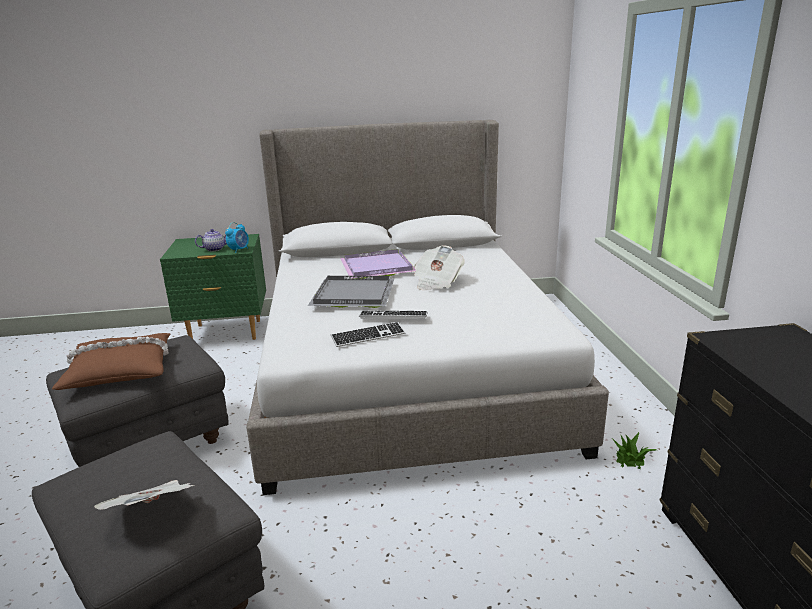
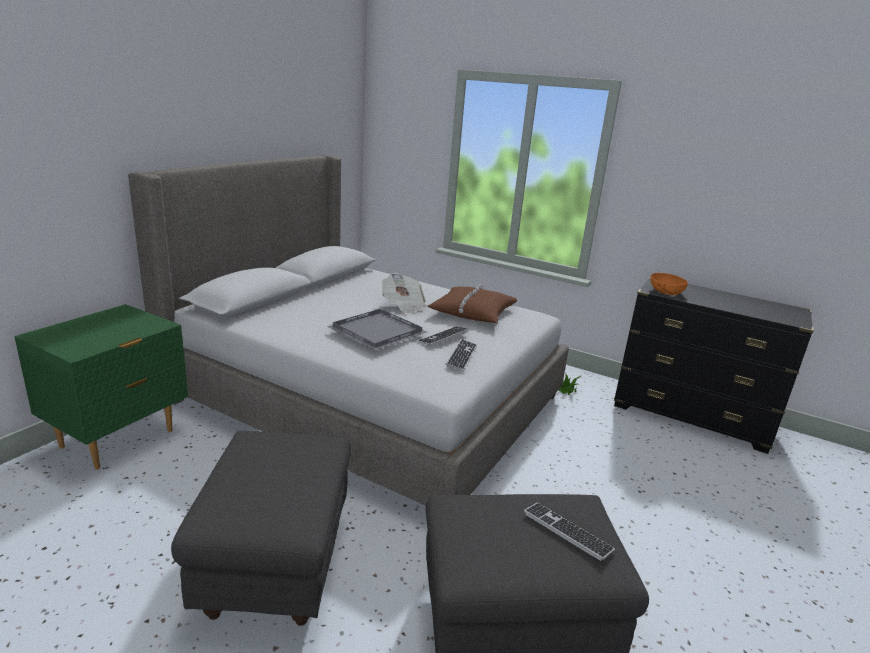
camera: 55 degrees left, 0 degrees up
brown pillow [52,333,171,390] -> brown pillow moved to [427,284,517,323]
newspaper [94,480,195,510] -> keyboard [524,503,615,561]
teapot [195,229,227,251] -> none
alarm clock [225,222,249,253] -> none
purple tray [340,249,416,279] -> none
none -> orange bowl [650,273,688,295]

